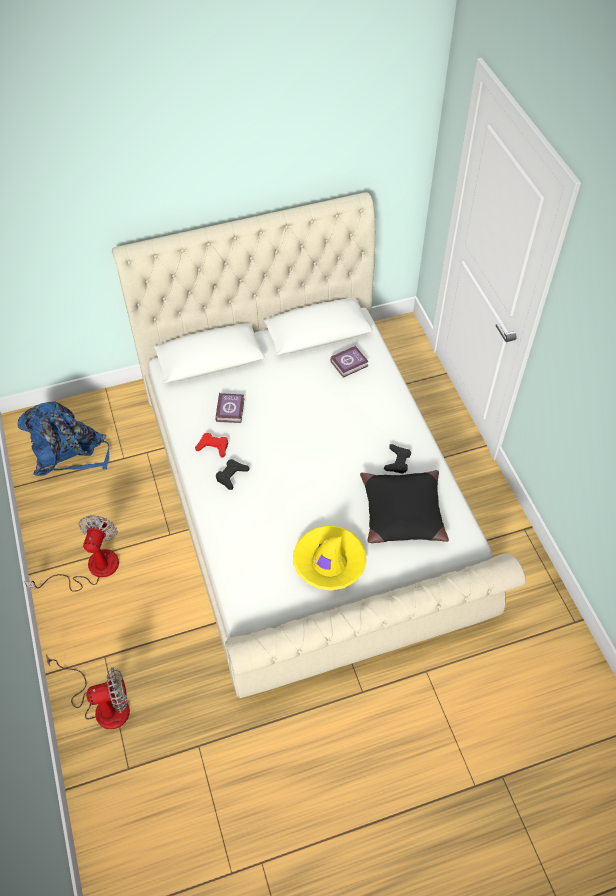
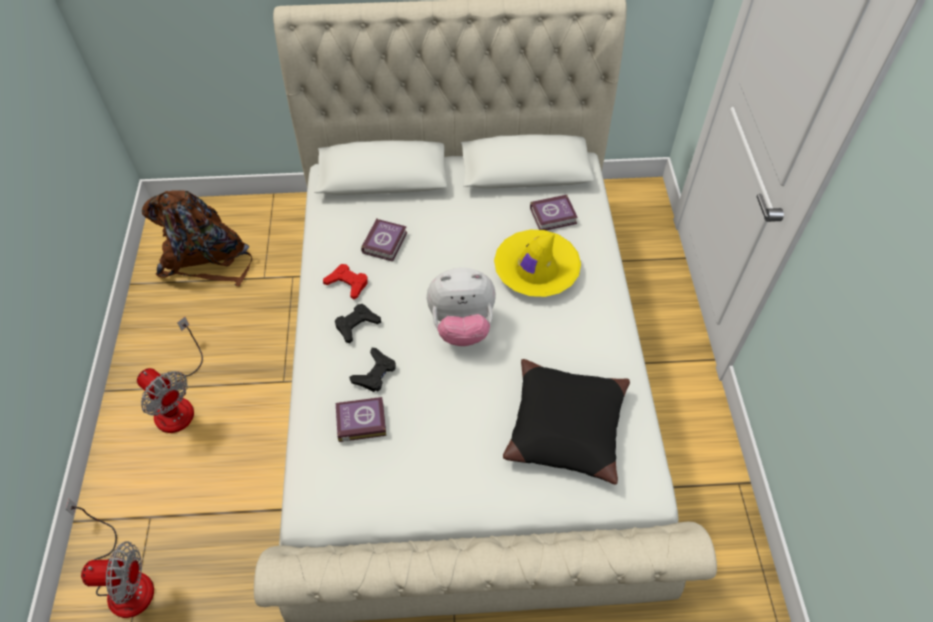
camera: 15 degrees right, 0 degrees up
blue backpack [17,402,109,476] -> brown backpack [142,190,252,286]
fan [24,515,119,592] -> fan turned 105 degrees clockwise [137,317,203,433]
yellow hat [293,525,366,591] -> yellow hat moved to [494,230,581,297]
black game controller [384,444,411,474] -> black game controller moved to [349,348,396,392]
none -> book [336,397,386,442]
none -> plush toy [427,267,496,346]

